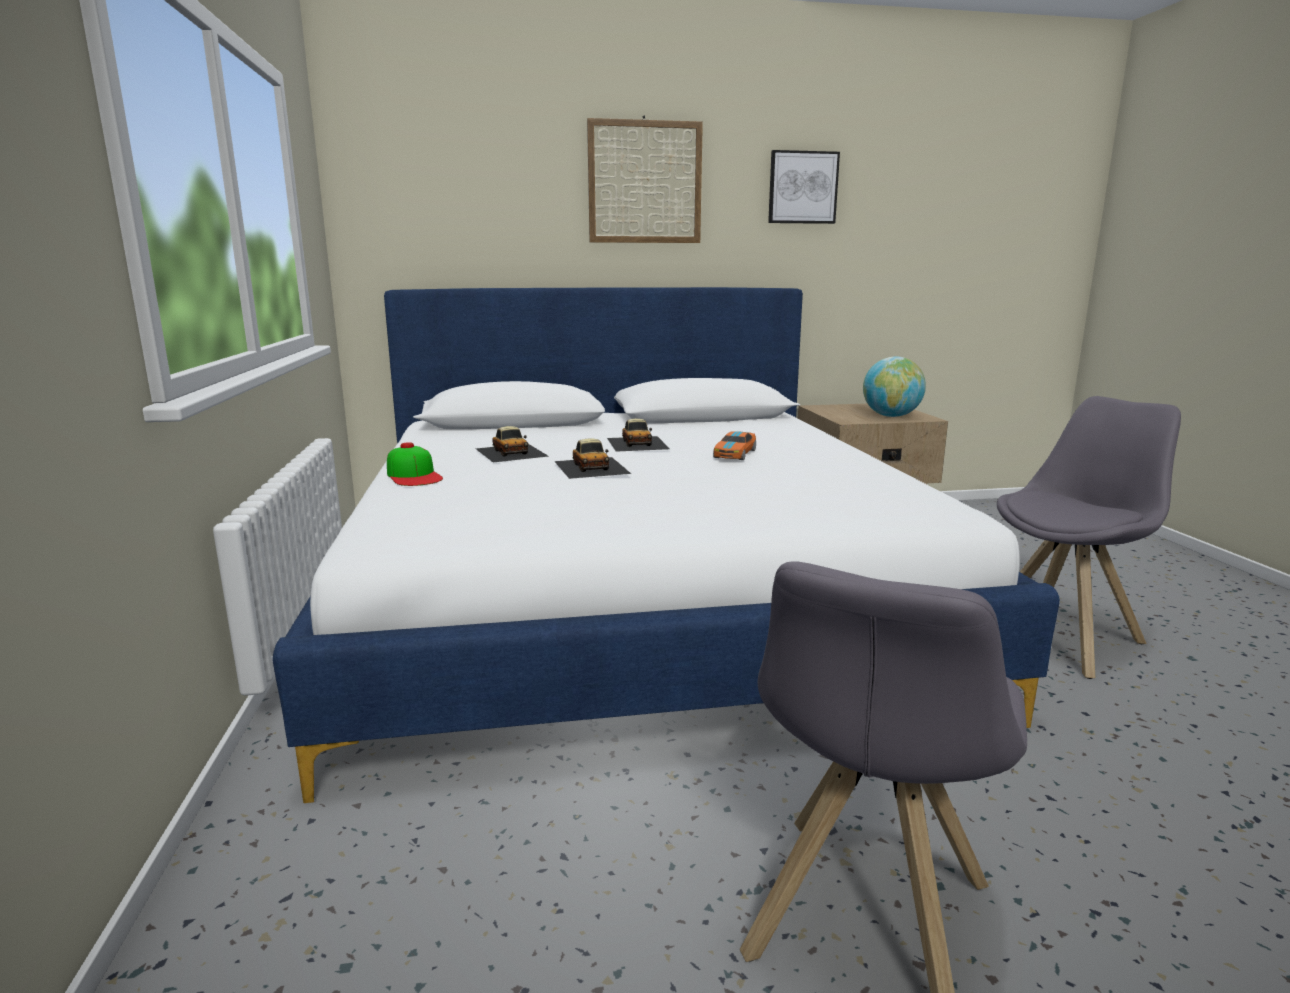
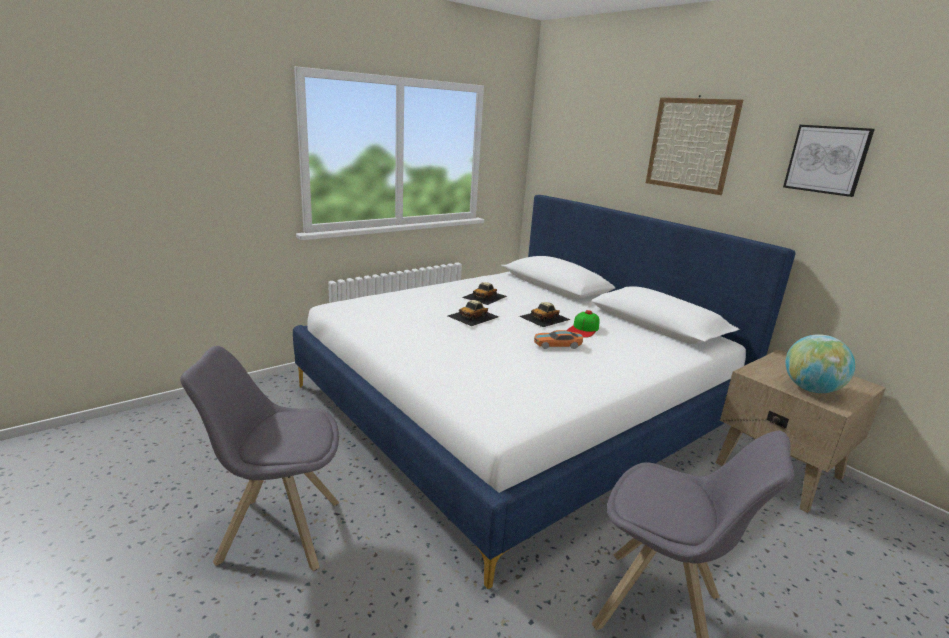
camera: 60 degrees right, 5 degrees up
cap [387,442,443,486] -> cap moved to [567,310,600,338]

